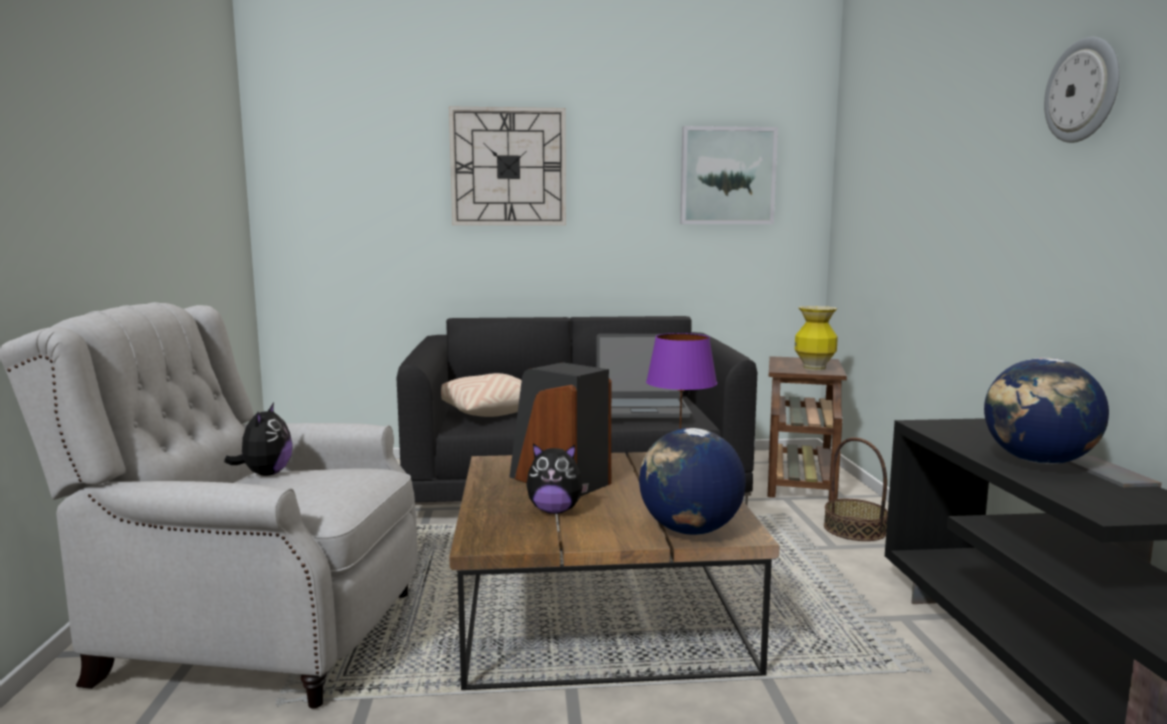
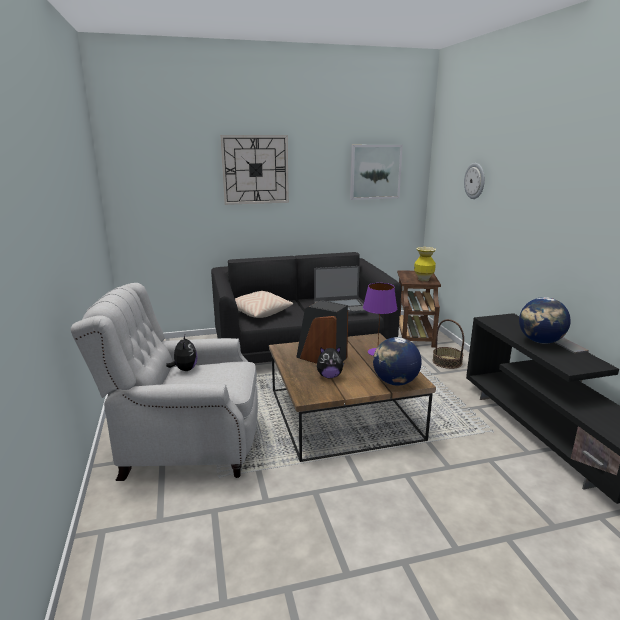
camera: 10 degrees left, 10 degrees up
wall clock [1044,37,1120,143] -> wall clock moved to [464,163,485,199]

